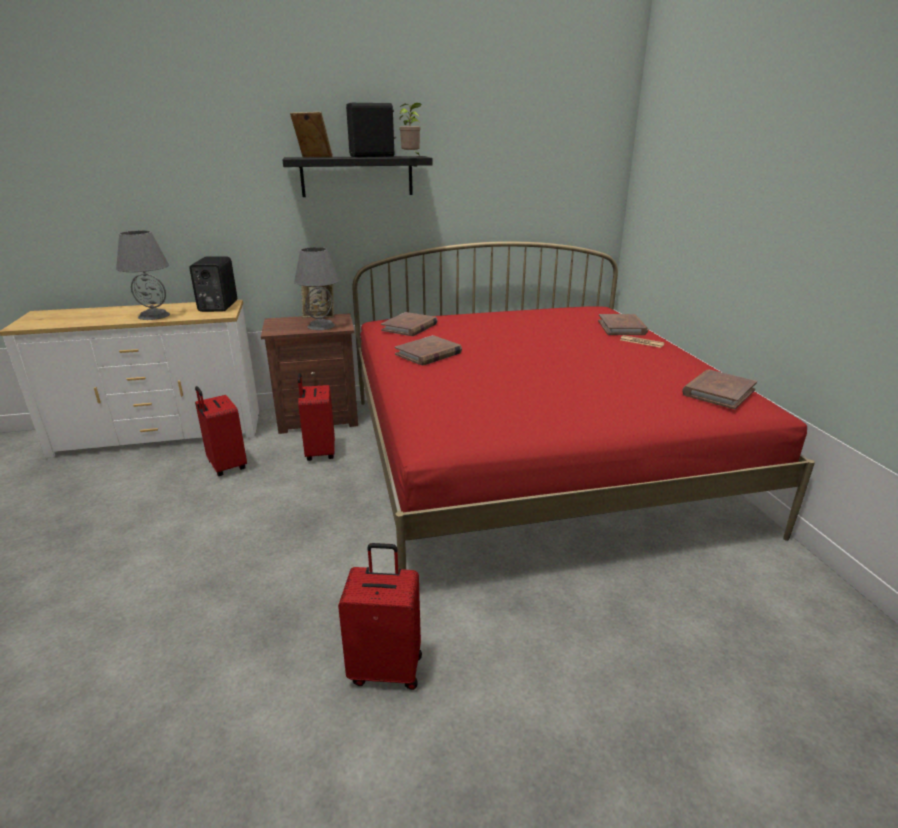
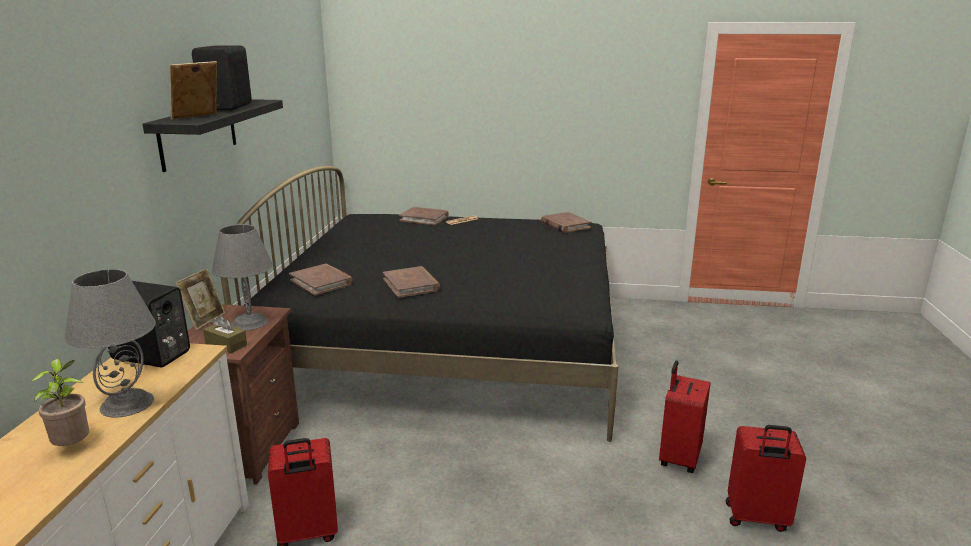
camera: 70 degrees left, 5 degrees down
red suitcase [297,373,335,461] -> red suitcase moved to [726,425,806,532]
red bed [353,241,815,571] -> black bed [221,166,618,442]
potted plant [399,103,422,157] -> potted plant moved to [31,359,89,446]
none -> brown tissue box [203,315,247,353]

